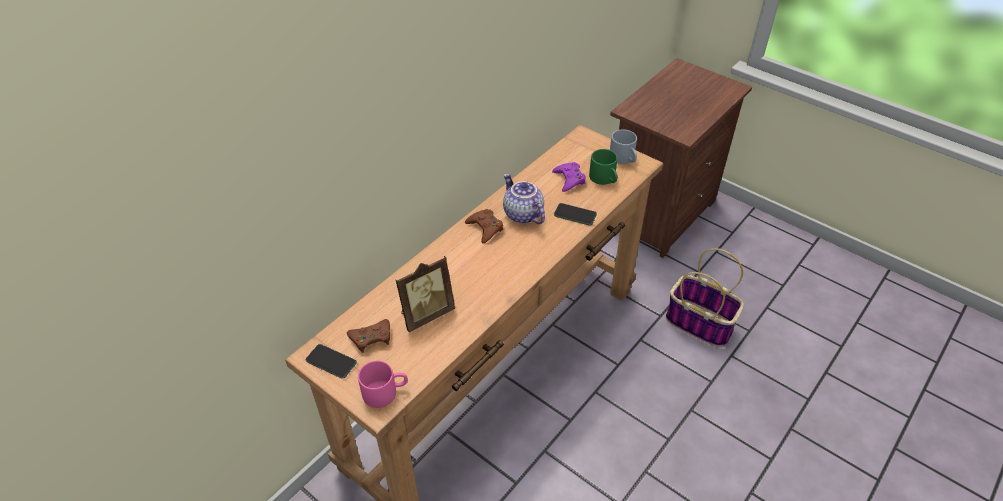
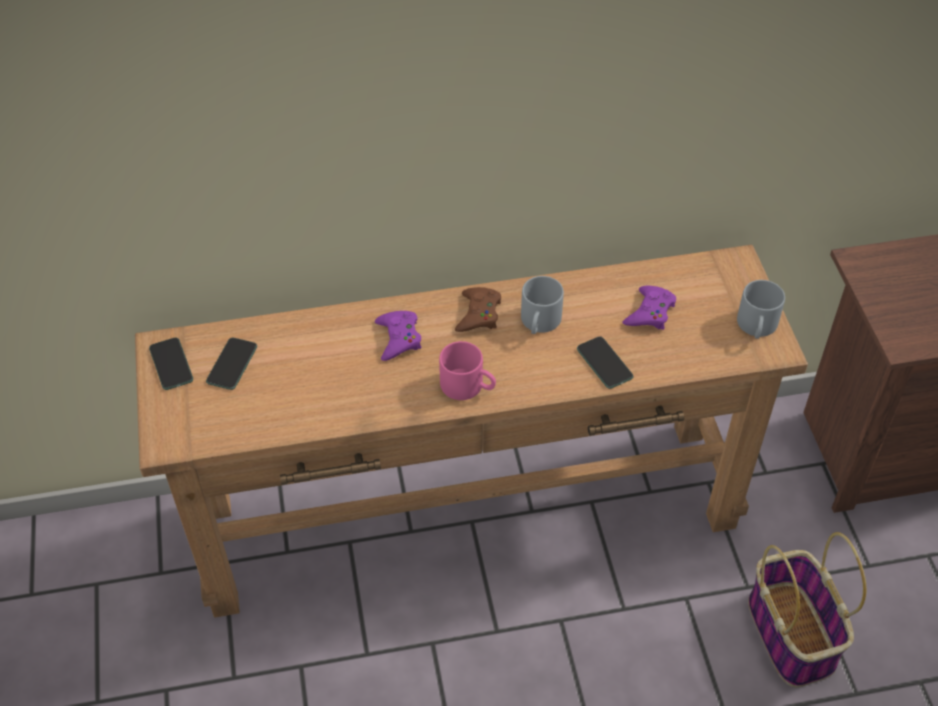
camera: 40 degrees right, 5 degrees up
brown game controller [347,319,390,353] -> phone [206,338,257,390]
pink mug [358,361,408,408] -> pink mug moved to [439,341,496,400]
picture frame [395,256,455,332] -> none
teapot [503,173,545,224] -> grey mug [521,276,564,334]
green mug [589,149,618,185] -> none
none -> purple game controller [375,311,422,361]

